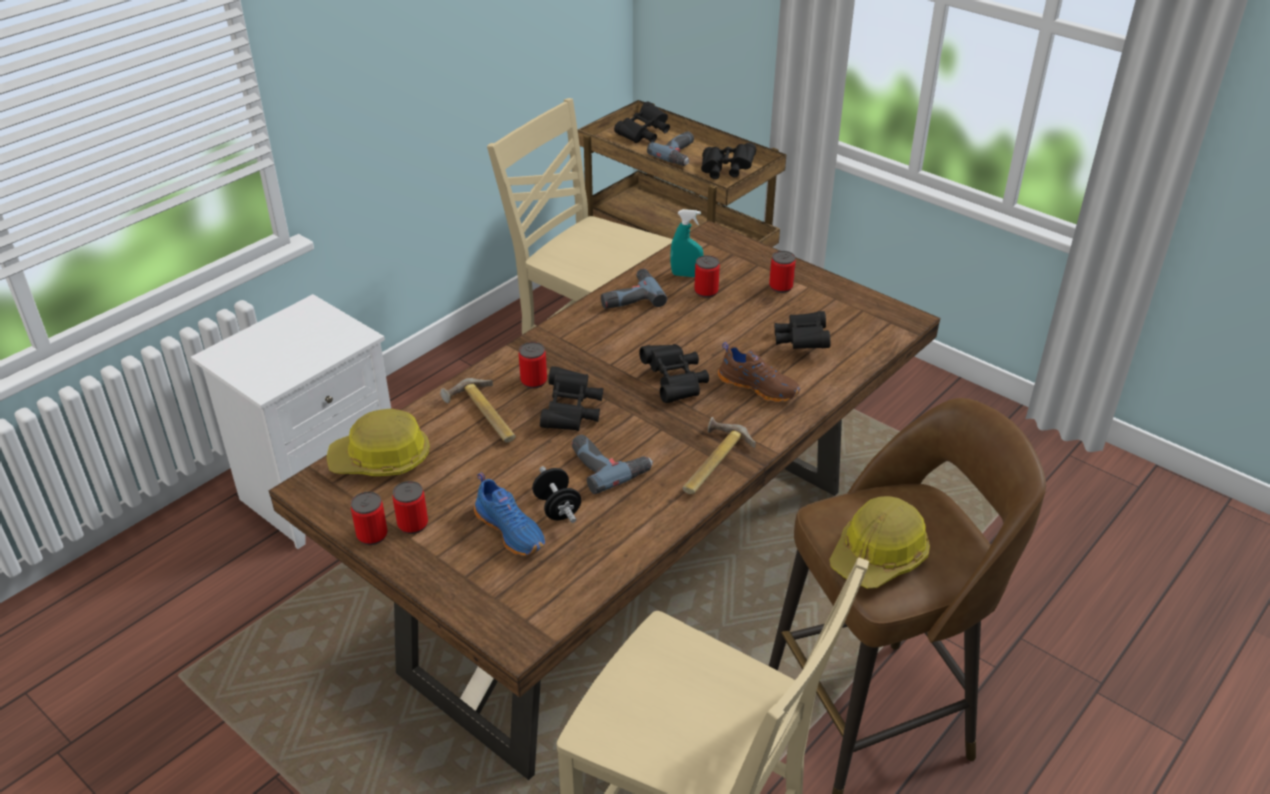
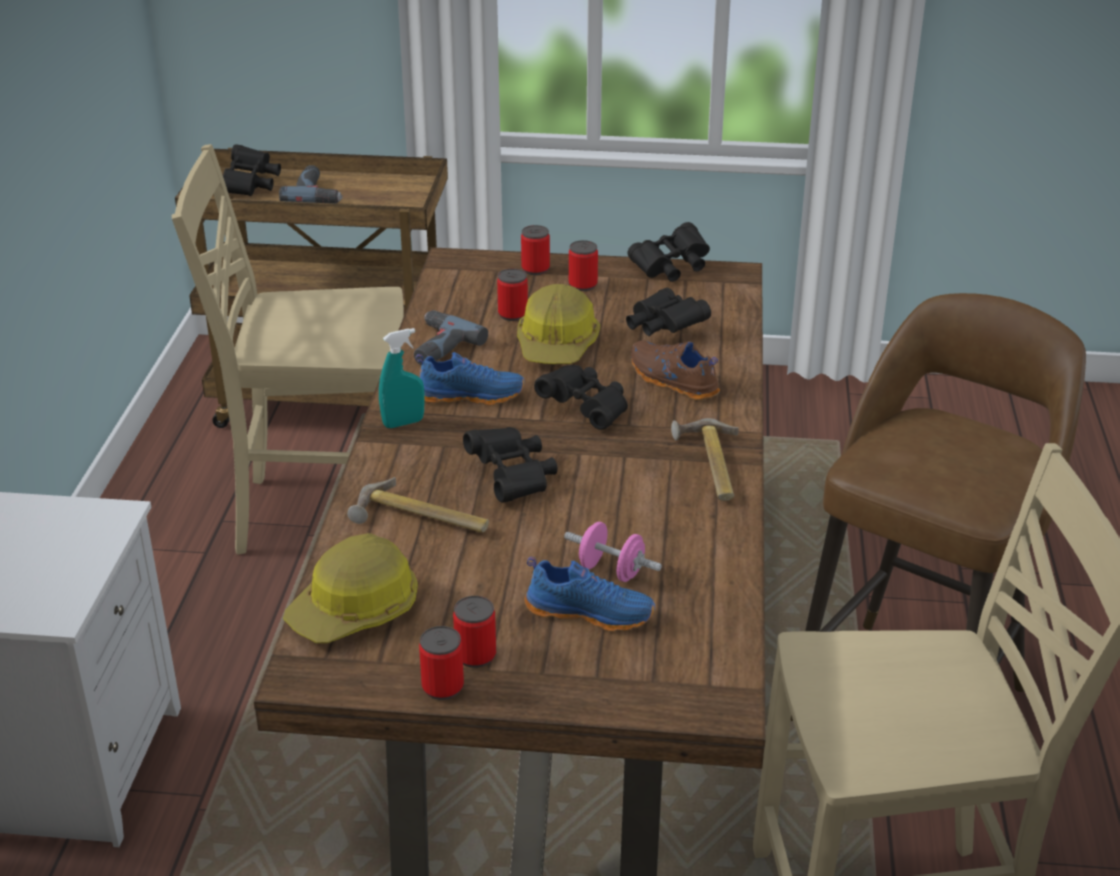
camera: 35 degrees left, 5 degrees down
can [519,342,547,389] -> can moved to [521,225,550,275]
black dumbbell [532,466,581,523] -> pink dumbbell [564,522,662,582]
power drill [571,435,653,494] -> none
turquoise spray bottle [670,209,703,277] -> turquoise spray bottle moved to [379,328,425,428]
black binoculars [701,143,756,179] -> black binoculars moved to [628,222,710,282]
brown shoe [718,342,800,402] -> brown shoe turned 135 degrees counterclockwise [631,341,720,400]
hard hat [829,496,930,589] -> hard hat moved to [517,284,600,364]
none -> blue shoe [416,352,525,406]

